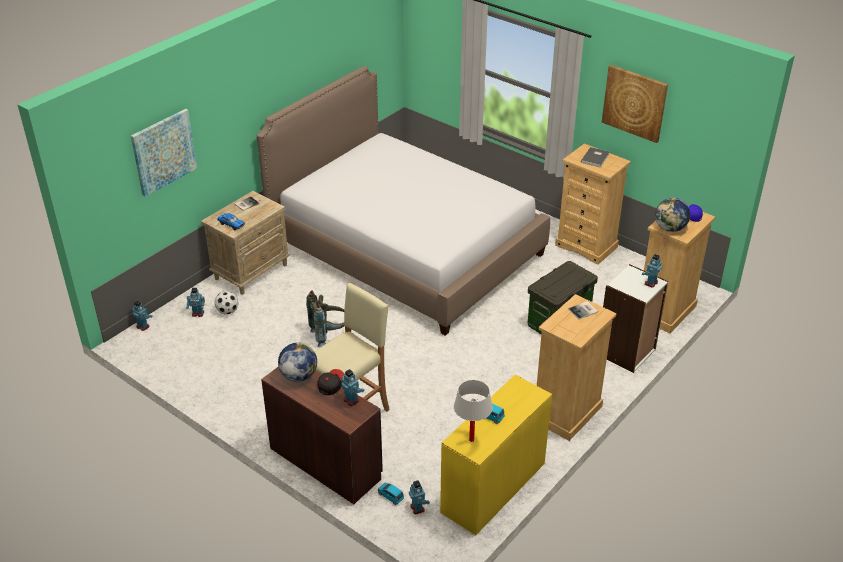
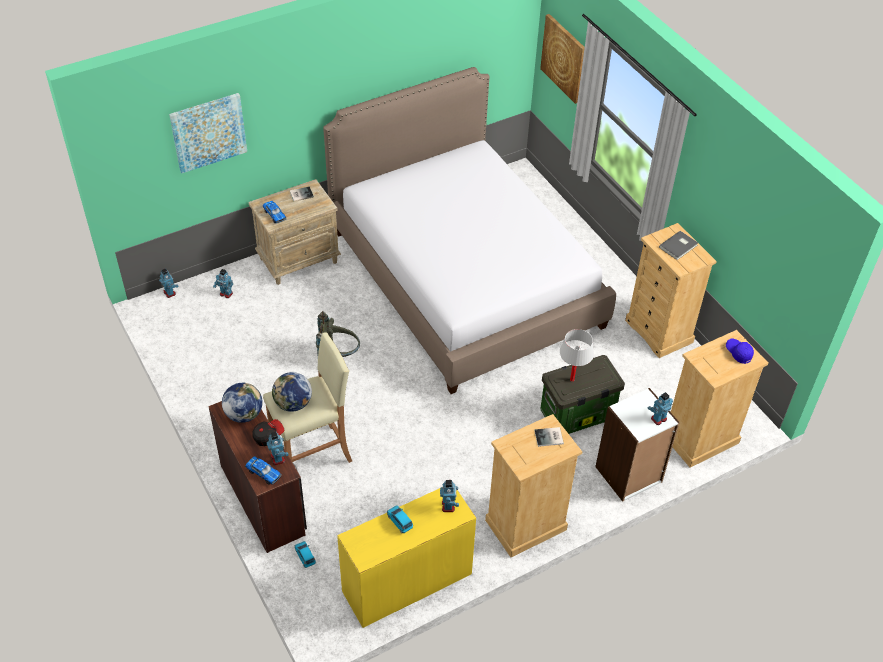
camera: 20 degrees right, 10 degrees up
football [214,291,238,315] -> none
toy robot [409,480,430,514] -> toy robot moved to [440,480,459,512]
white table lamp [454,380,493,442] -> white table lamp moved to [559,329,594,382]
picture [602,65,668,143] -> picture moved to [540,14,585,104]
globe [655,198,690,232] -> globe moved to [272,372,312,412]
none -> toy car [245,456,282,485]

